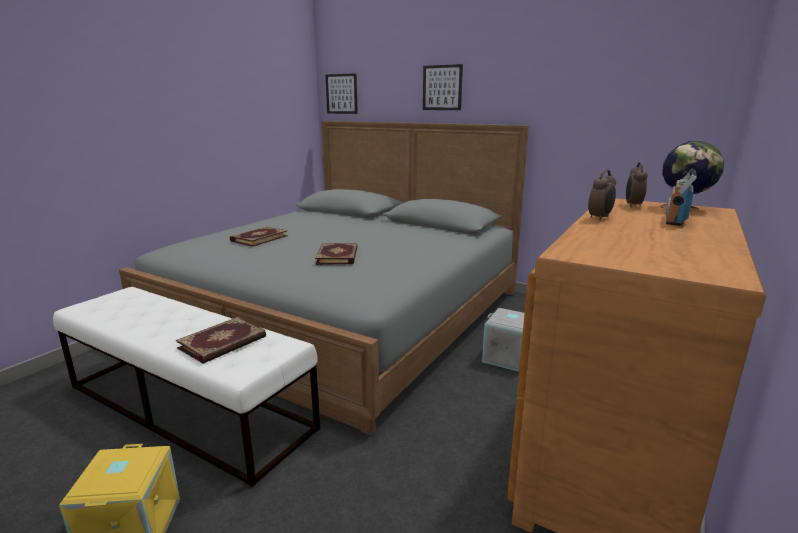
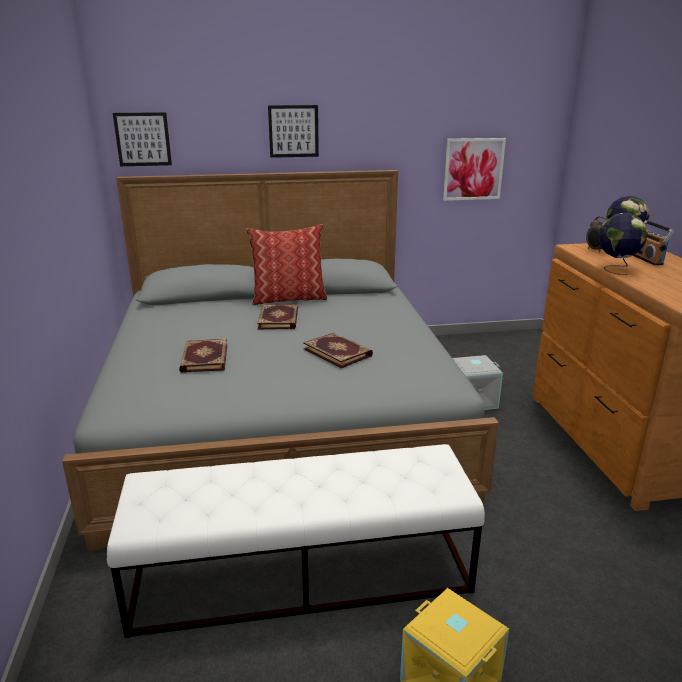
camera: 40 degrees left, 5 degrees up
book [176,317,266,364] -> book moved to [257,304,298,330]
alarm clock [588,170,616,221] -> globe [599,213,648,275]
none -> pillow [246,224,327,305]
none -> picture [443,138,506,201]

